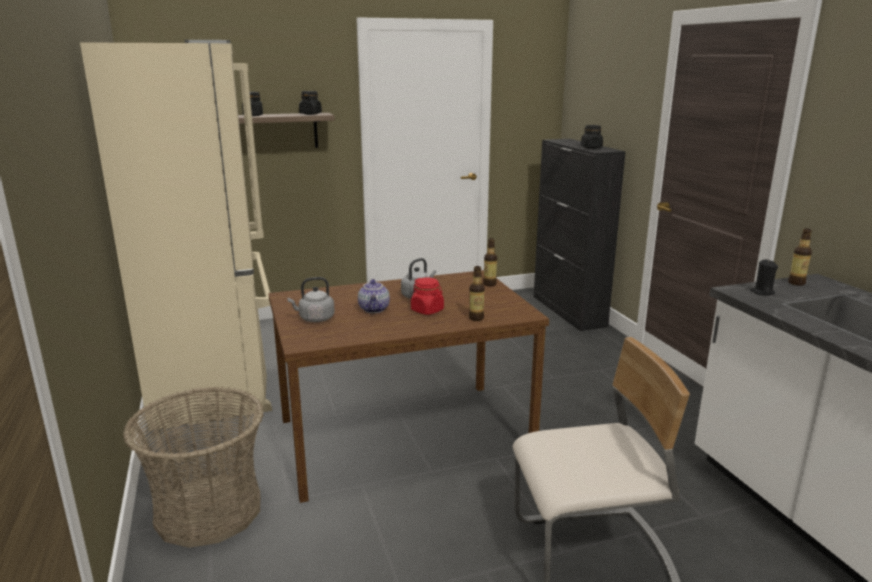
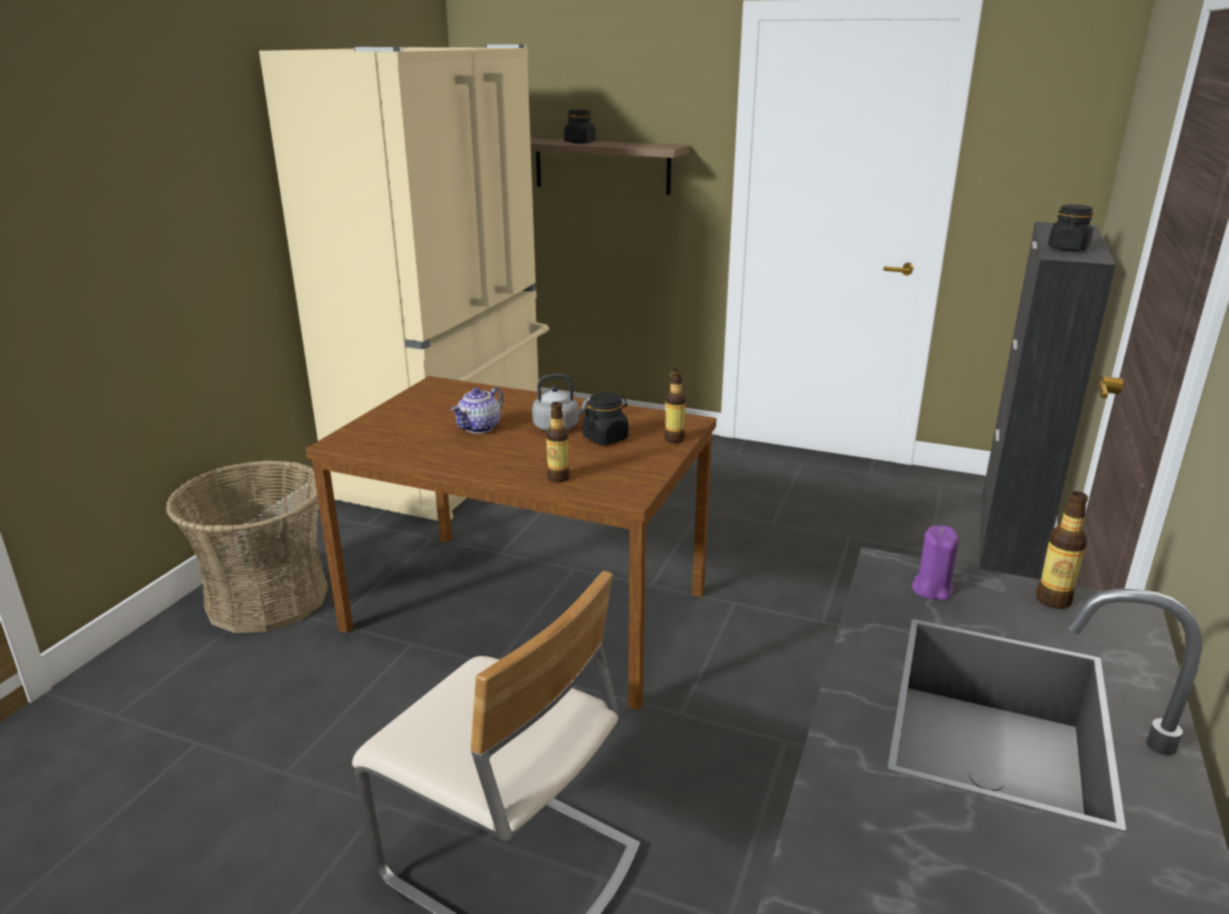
camera: 40 degrees right, 5 degrees up
grey kettle [287,277,335,322] -> none
black jar [299,91,322,115] -> black jar moved to [583,392,629,445]
red jar [411,278,444,315] -> none
black candle [750,259,778,296] -> purple candle [911,526,959,600]

